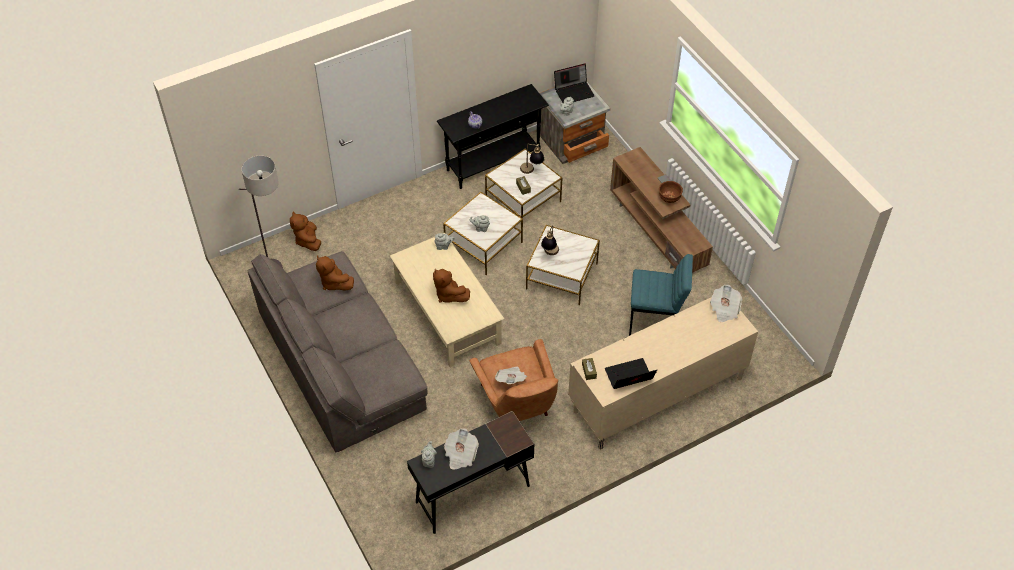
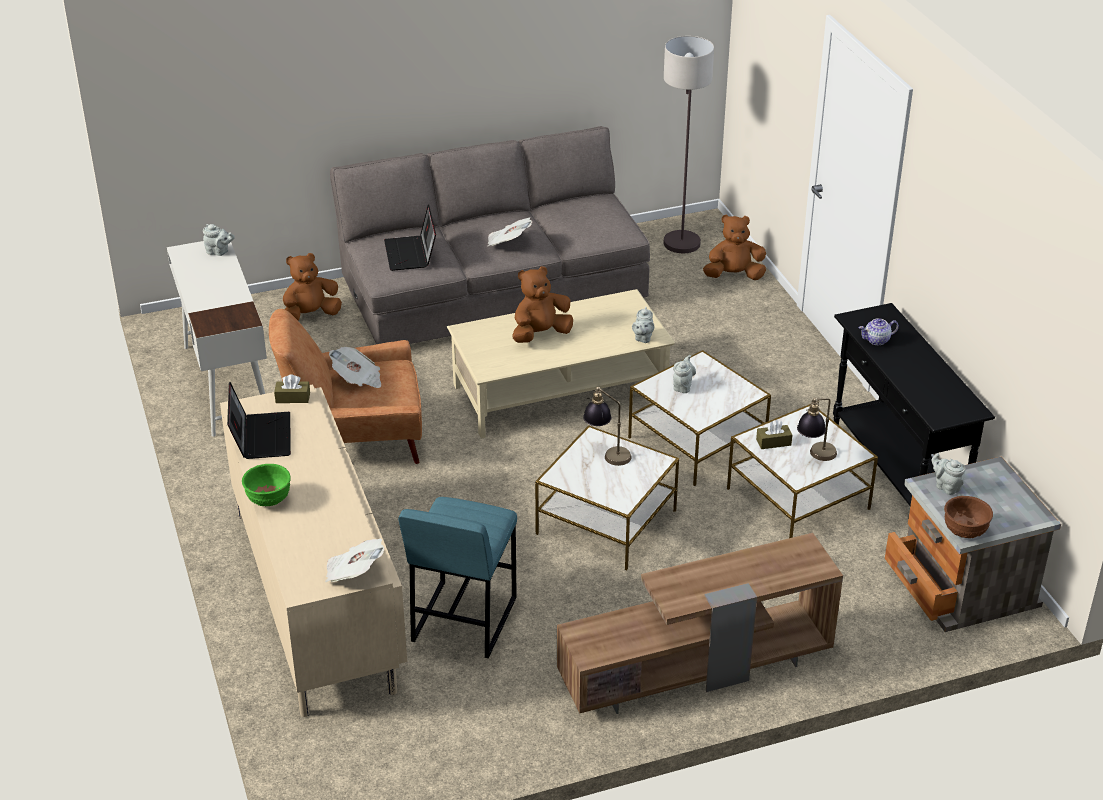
camera: 100 degrees right, 15 degrees down
brown plush toy [316,256,354,290] -> brown plush toy moved to [283,253,342,320]
black desk [407,411,534,534] -> white desk [167,241,267,437]
newspaper [444,428,479,470] -> newspaper moved to [487,217,532,247]
laptop [554,63,595,103] -> laptop moved to [384,205,436,271]
brown bowl [659,181,683,203] -> brown bowl moved to [944,496,993,538]
none -> green bowl [242,464,291,506]

